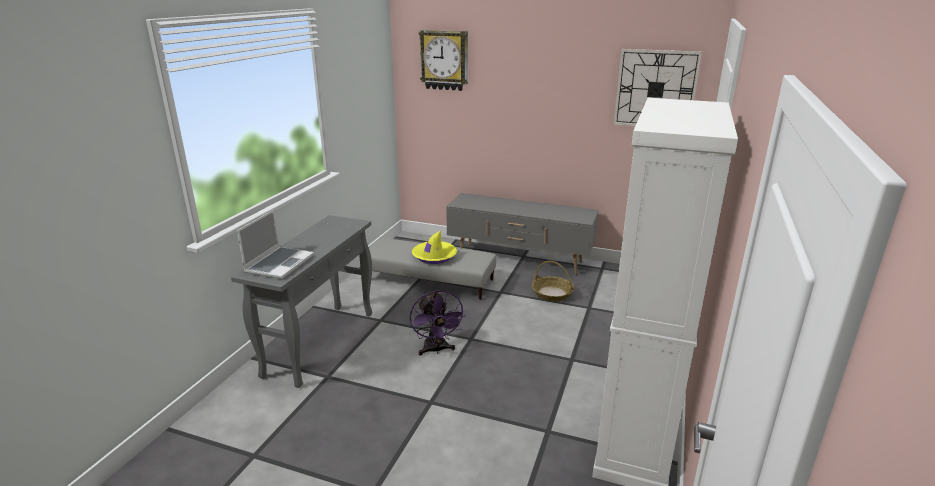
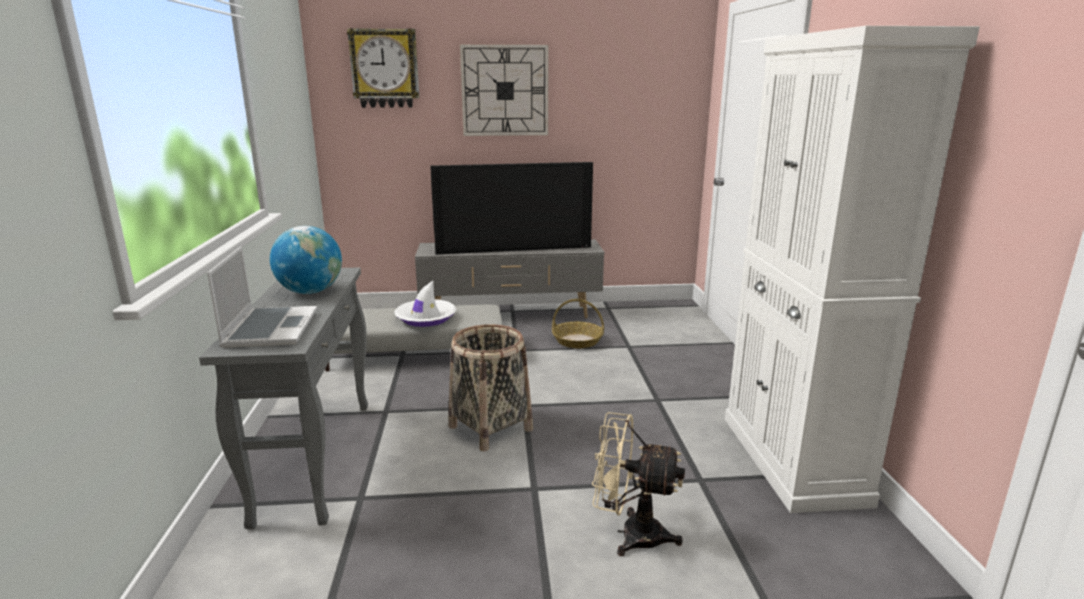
camera: 25 degrees left, 5 degrees down
purple fan [410,290,466,356] -> basket [448,324,533,451]
yellow hat [412,230,457,264] -> white hat [394,281,457,327]
wall clock [613,49,702,126] -> wall clock moved to [460,44,549,136]
none -> globe [270,226,342,294]
none -> television [430,162,593,254]
none -> beige fan [592,412,685,556]

